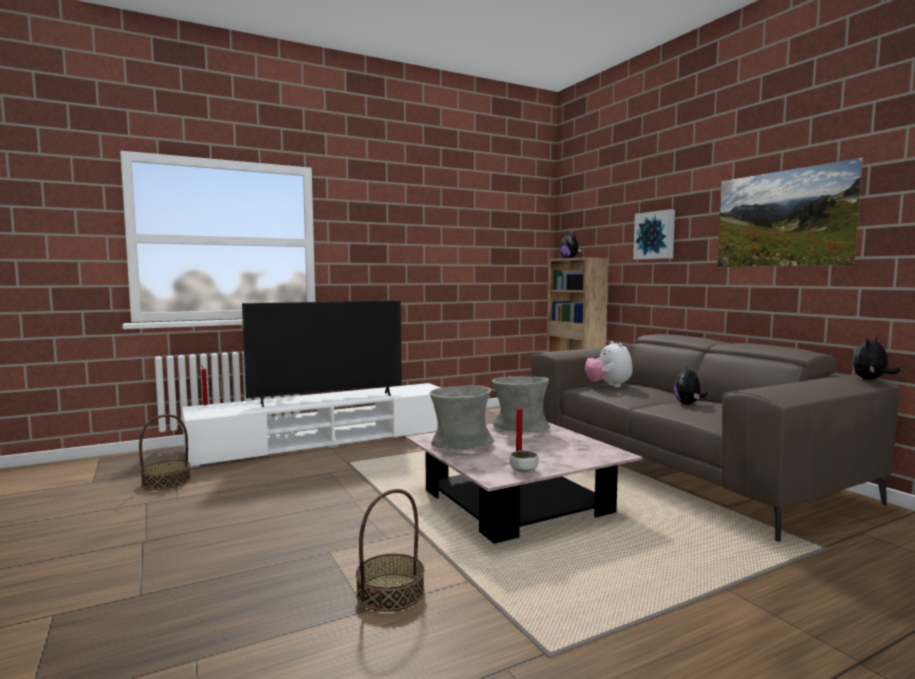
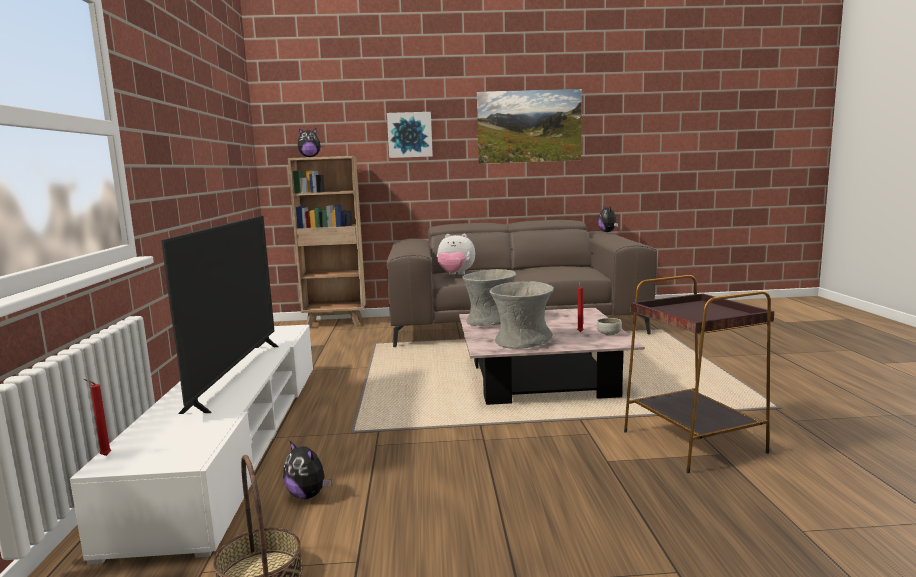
camera: 65 degrees left, 5 degrees up
basket [356,489,424,612] -> brown side table [624,275,774,473]
plush toy [674,366,708,404] -> plush toy moved to [283,441,332,499]

